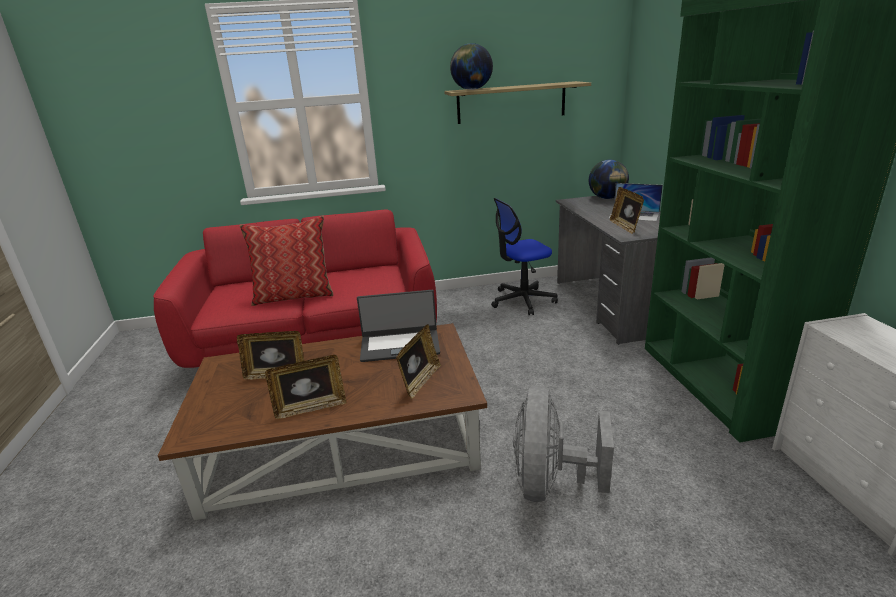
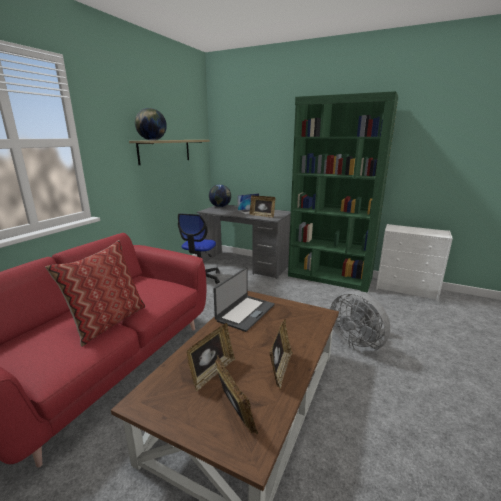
camera: 55 degrees left, 5 degrees down
picture frame [396,324,441,399] -> picture frame moved to [215,355,258,434]

